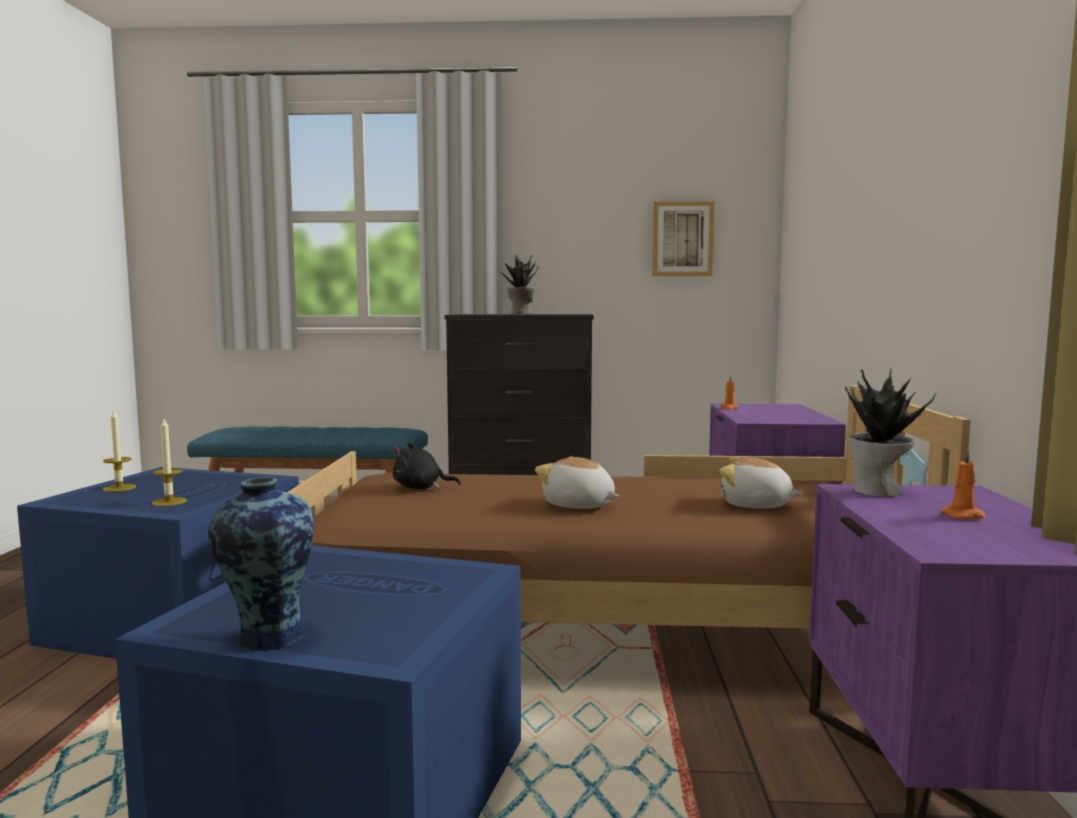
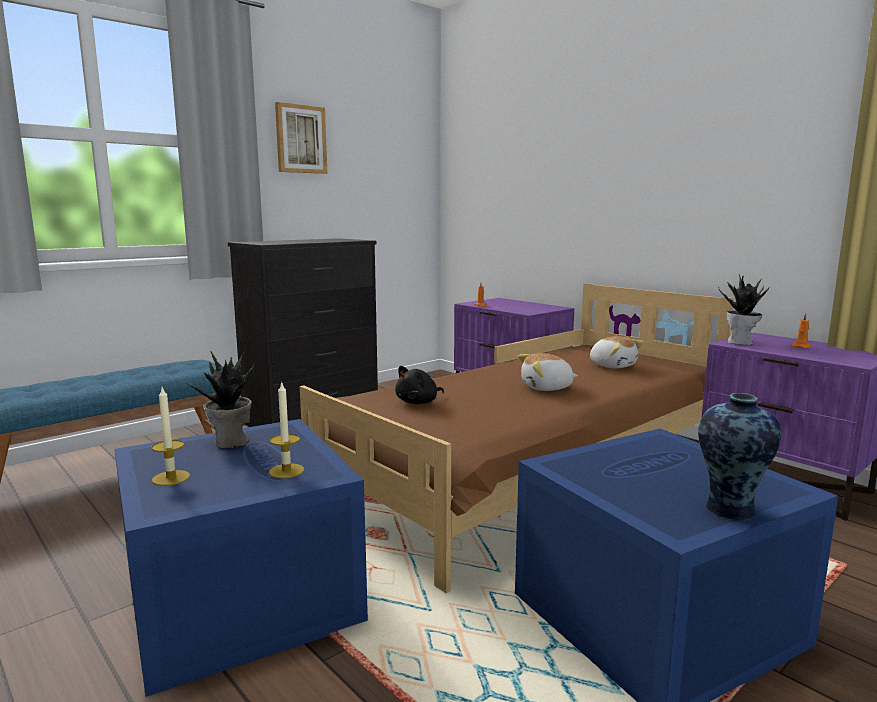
camera: 45 degrees left, 5 degrees up
potted plant [500,254,539,314] -> potted plant moved to [182,351,254,448]
picture [652,201,715,276] -> picture moved to [275,102,327,174]
plush toy [720,457,803,509] -> plush toy turned 105 degrees counterclockwise [590,336,644,369]

